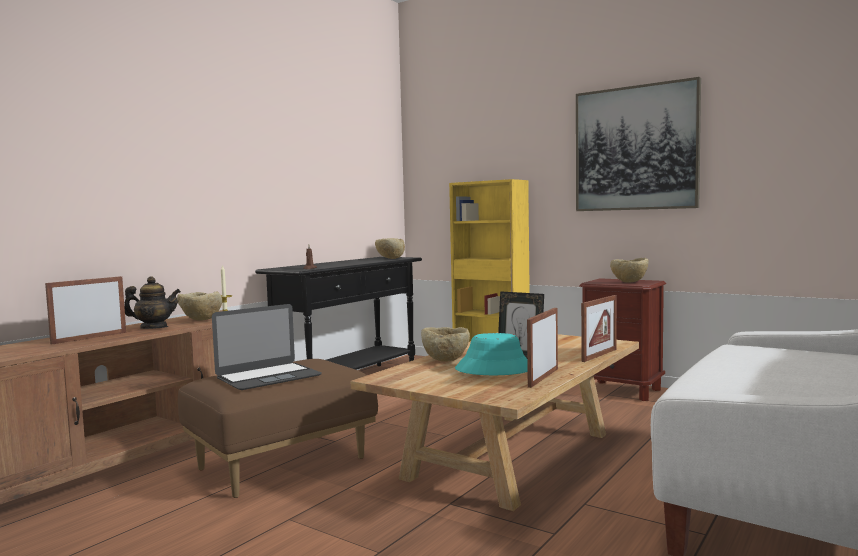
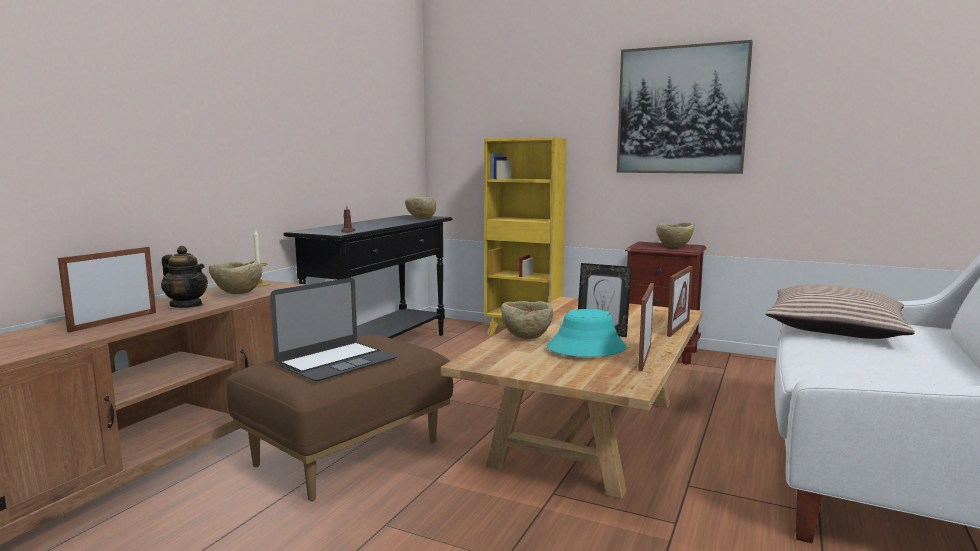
camera: 10 degrees left, 5 degrees up
teapot [124,276,181,329] -> teapot turned 45 degrees clockwise [161,246,208,308]
none -> pillow [766,284,915,339]

